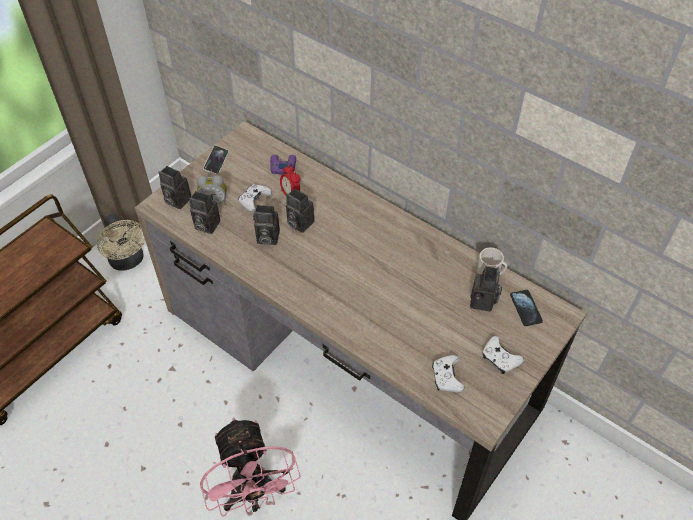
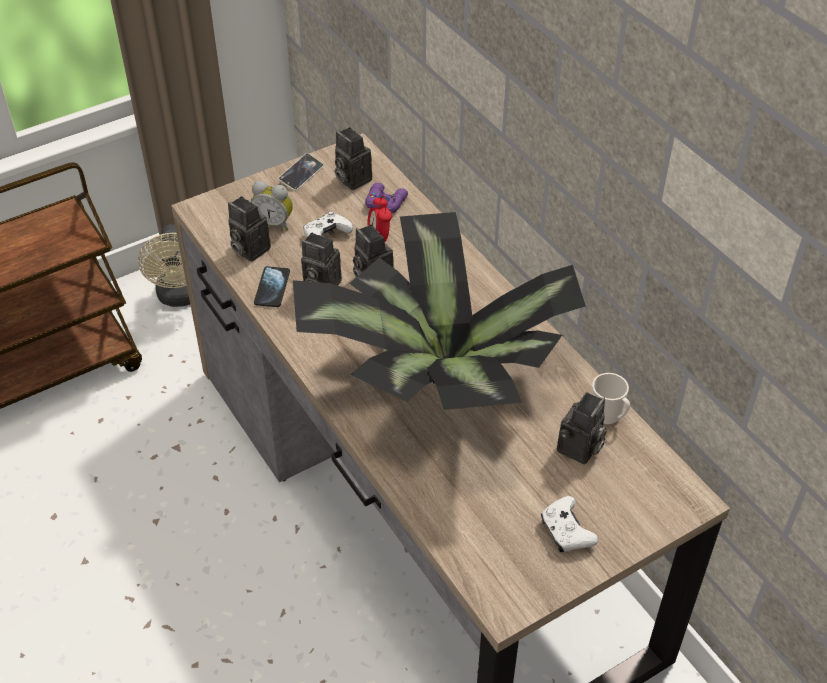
camera: 20 degrees right, 5 degrees down
camera [159,166,191,209] -> camera moved to [335,127,372,190]
pink fan [200,417,301,517] -> none
white game controller [432,355,464,392] -> none
phone [510,290,543,326] -> phone moved to [254,266,290,307]
none -> potted plant [293,212,586,410]

